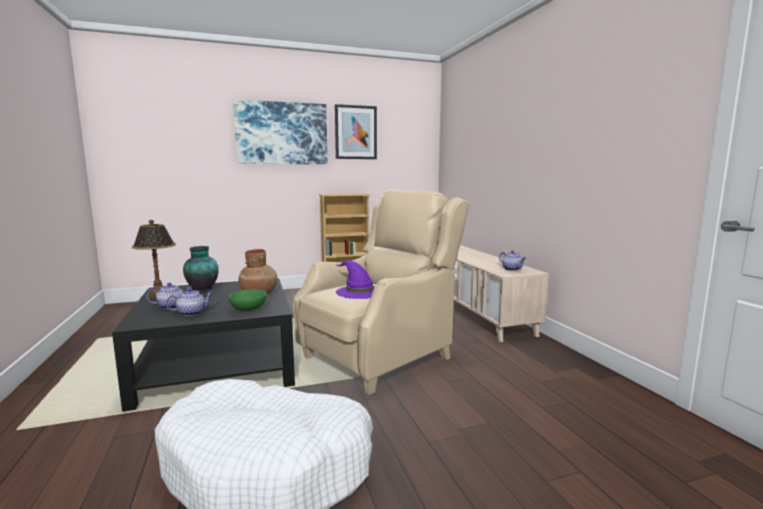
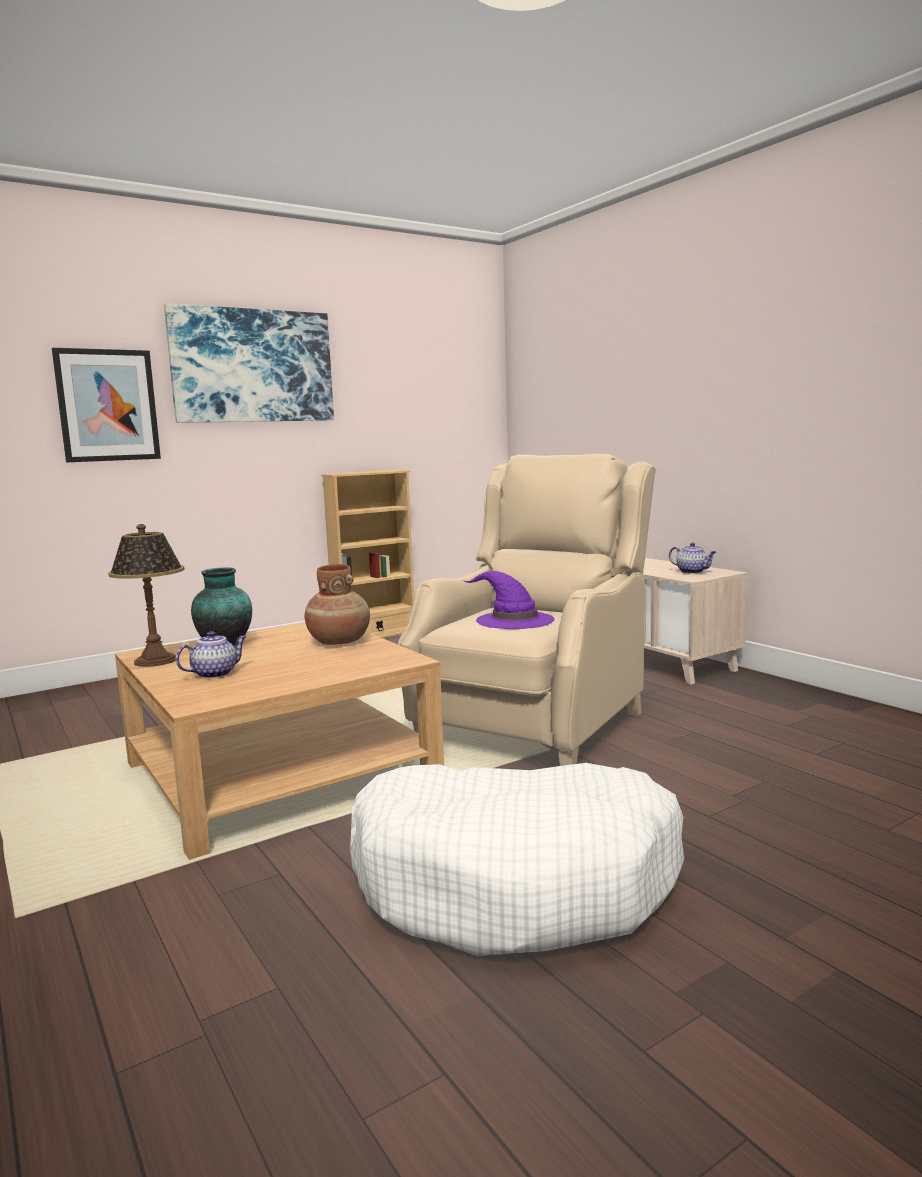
camera: 15 degrees left, 0 degrees up
black coffee table [112,278,295,412] -> beige coffee table [115,623,444,860]
teapot [166,288,213,316] -> none
green bowl [228,289,267,311] -> none
picture [335,104,377,159] -> picture moved to [52,348,161,462]

